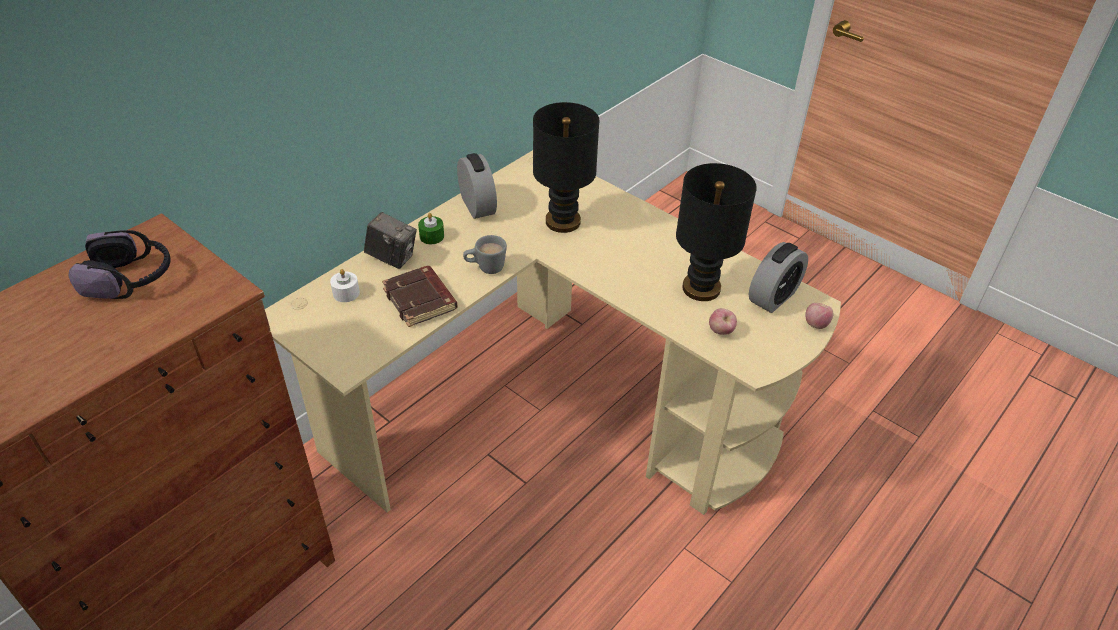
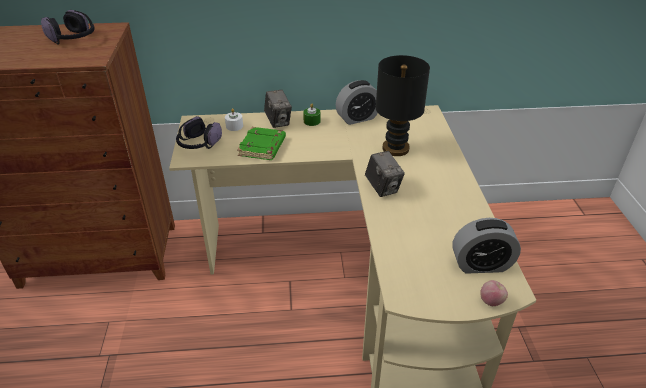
camera: 45 degrees right, 5 degrees down
brown book [382,266,458,327] -> green book [237,127,286,160]
alarm clock [457,153,497,219] -> alarm clock turned 45 degrees clockwise [336,80,378,125]
grey mug [463,235,507,274] -> none
black table lamp [676,163,757,301] -> none
apple [709,308,737,335] -> none
none -> headphones [176,116,222,149]
none -> camera [365,151,405,197]

